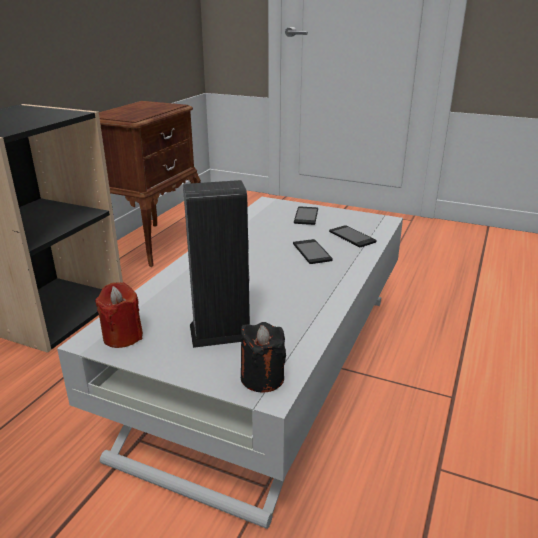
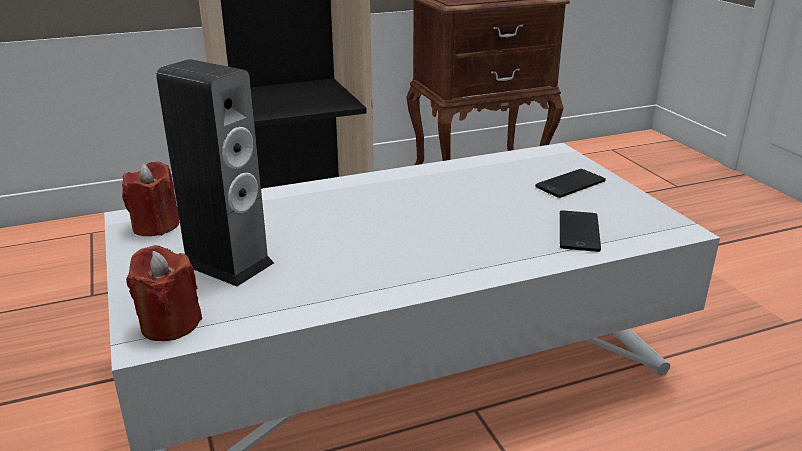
camera: 45 degrees right, 0 degrees up
black candle [241,322,286,392] -> red candle [126,245,202,341]
phone [293,239,333,264] -> none

